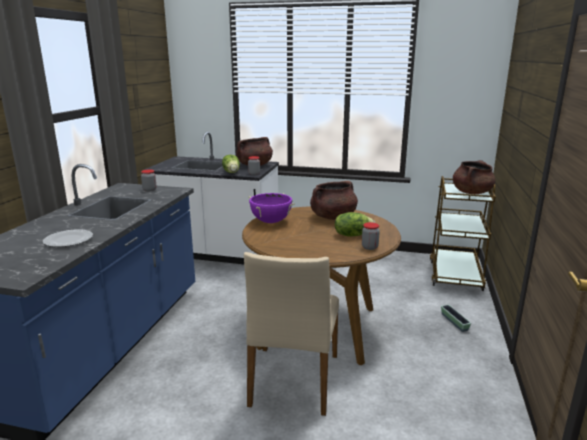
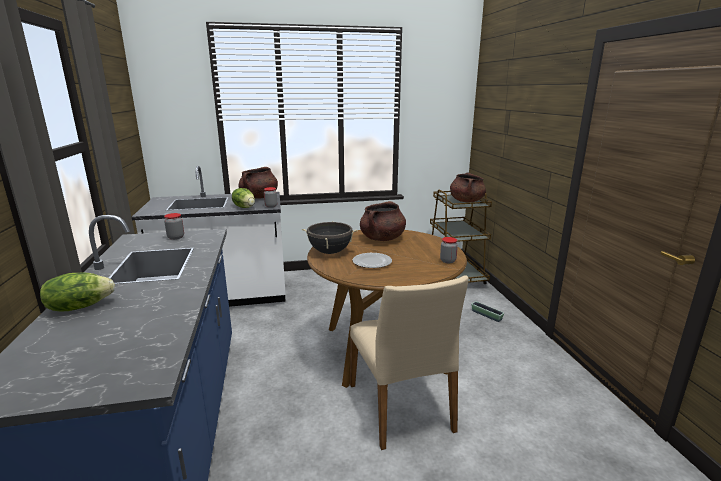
camera: 25 degrees left, 0 degrees up
plate [43,229,93,247] -> plate moved to [352,253,392,268]
purple cooking pot [248,193,295,223] -> black cooking pot [302,221,358,254]
lettuce [335,212,375,236] -> lettuce moved to [40,272,115,311]

